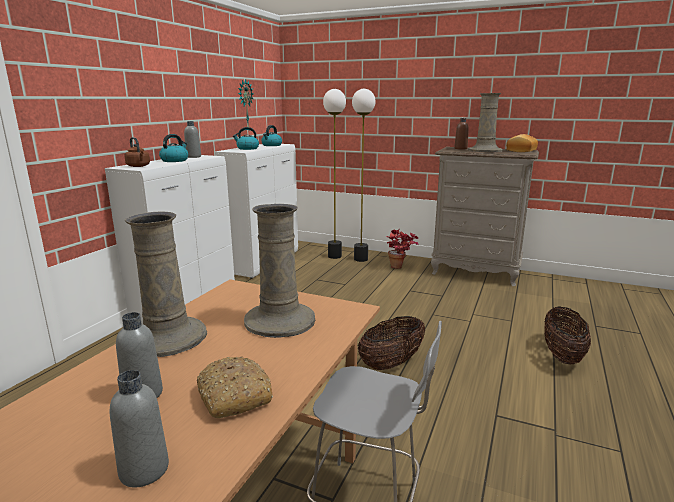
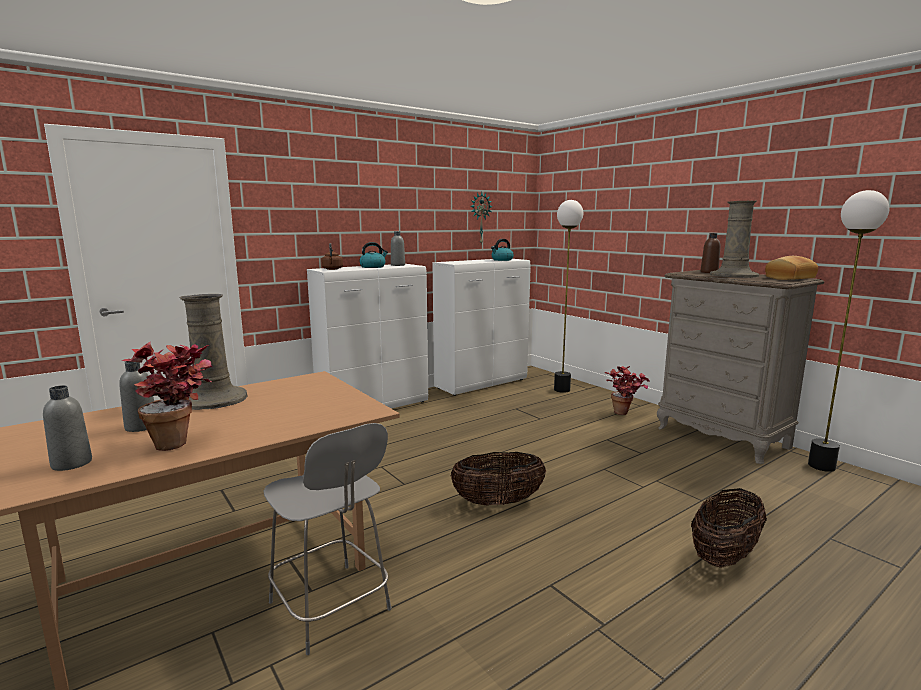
camera: 30 degrees right, 5 degrees down
bread [196,357,273,418] -> potted plant [122,342,213,451]
kettle [233,127,259,150] -> none
beige vase [244,204,315,338] -> none
floor lamp [352,89,375,262] -> floor lamp moved to [808,190,889,472]

